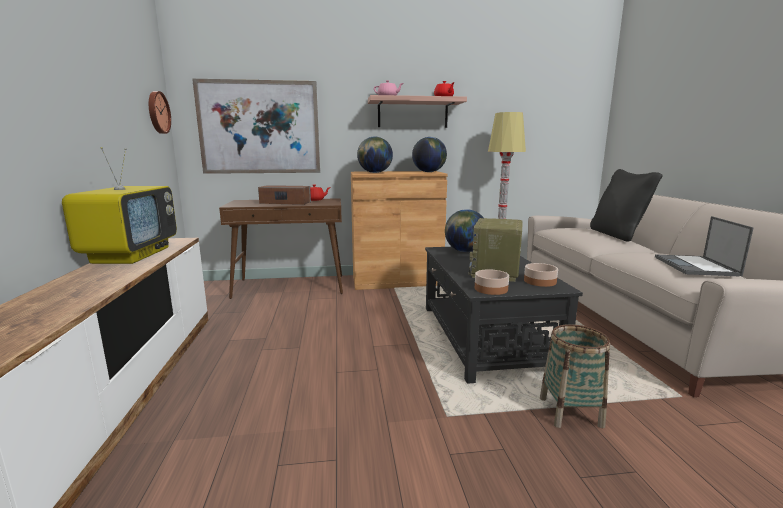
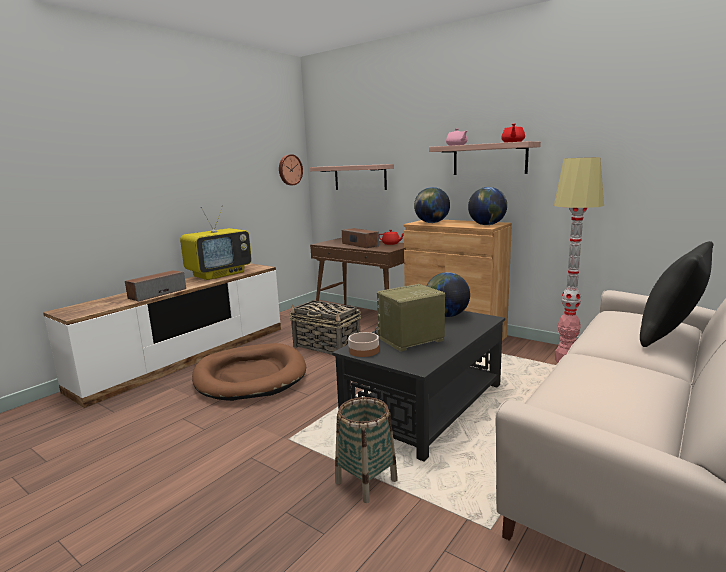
camera: 45 degrees right, 0 degrees up
picture [192,79,320,174] -> shelf [310,164,394,190]
bowl [524,263,558,287] -> none
laptop [655,216,753,277] -> none
none -> speaker [125,270,186,302]
none -> brown dog bed [192,343,306,401]
none -> basket [289,300,361,355]

